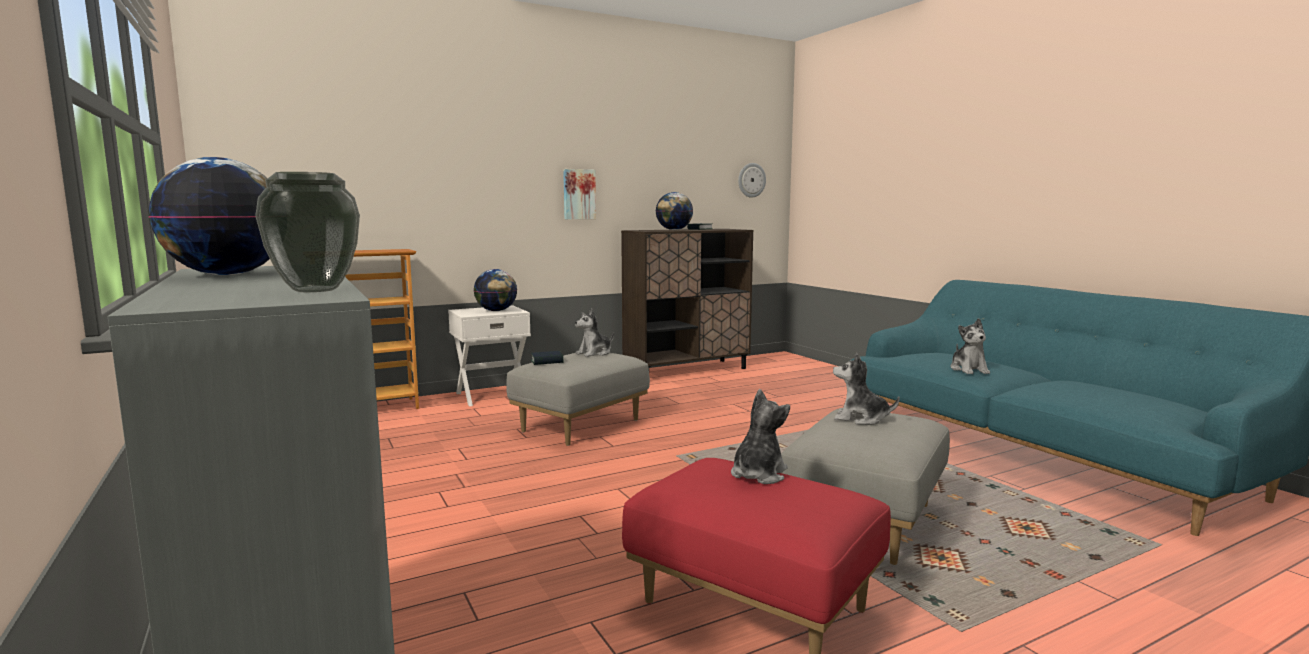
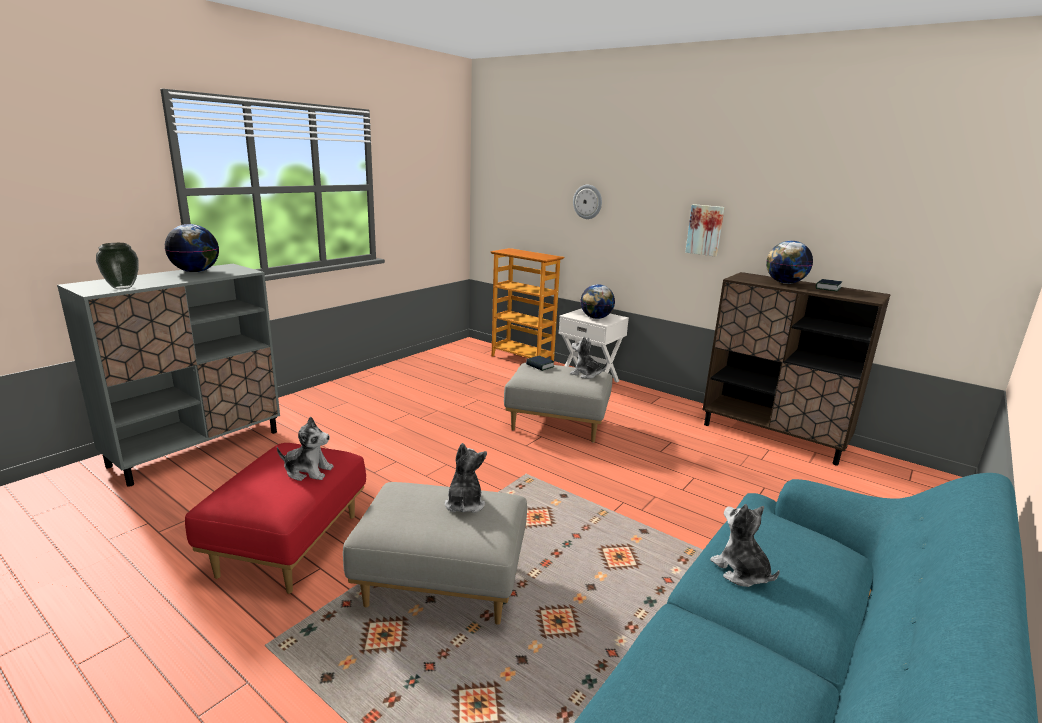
camera: 65 degrees right, 10 degrees up
wall clock [738,163,766,198] -> wall clock moved to [573,185,602,219]
plush toy [950,318,990,374] -> plush toy turned 90 degrees clockwise [710,504,780,587]

